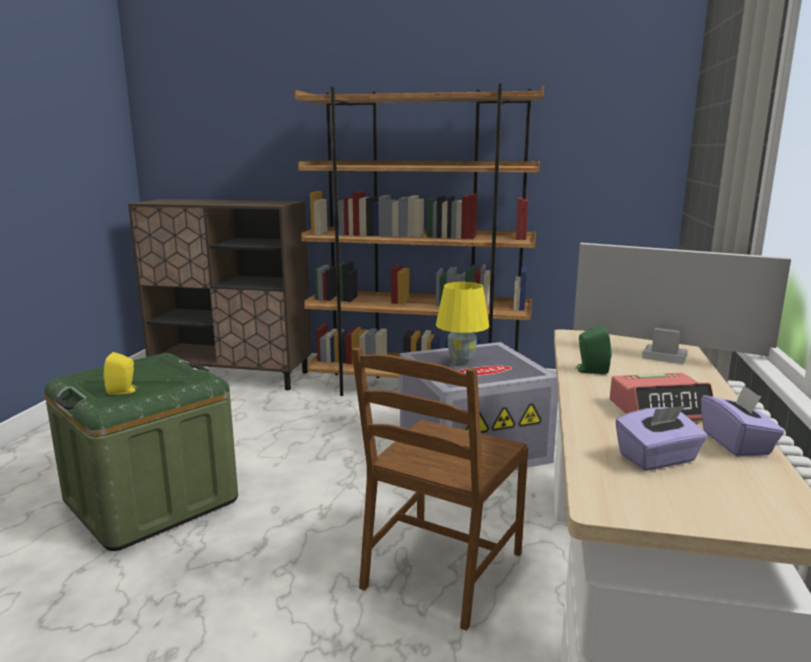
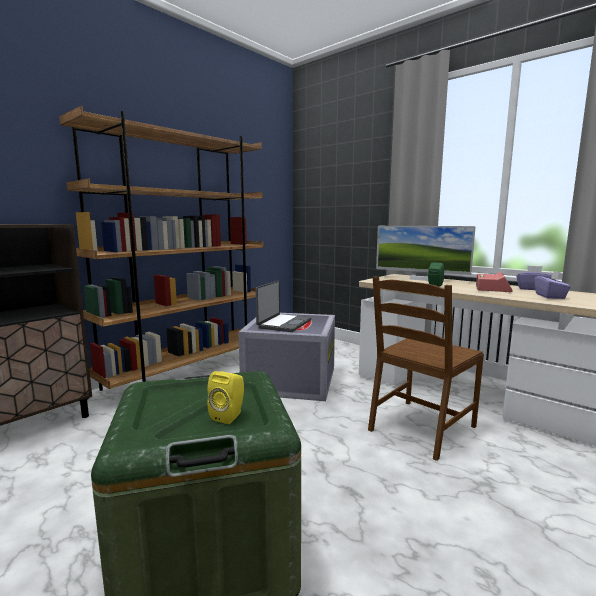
camera: 60 degrees left, 5 degrees down
brown chair [351,347,528,631] -> brown chair turned 75 degrees clockwise [368,276,484,461]
yellow table lamp [436,282,490,366] -> laptop [256,280,311,332]
monitor [573,243,791,364] -> monitor turned 120 degrees counterclockwise [376,226,476,281]

